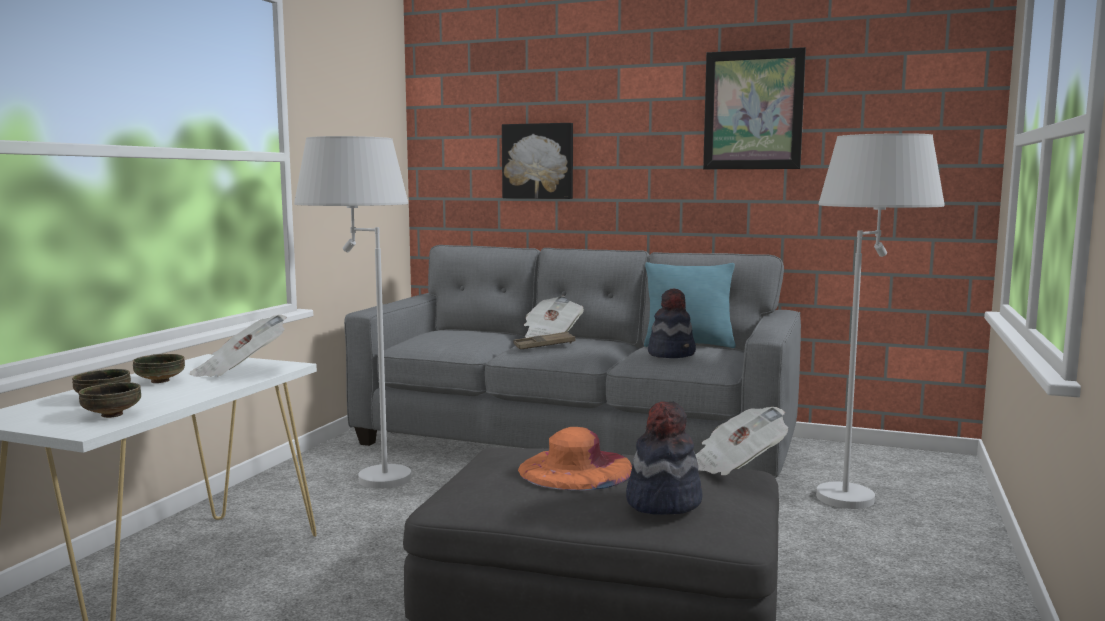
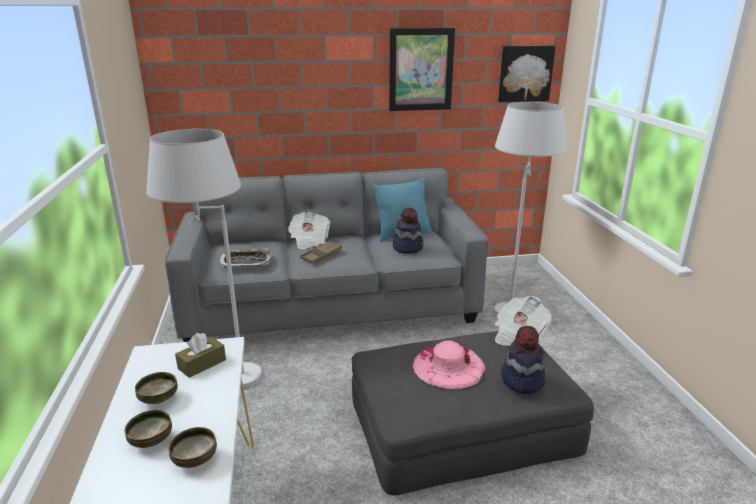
camera: 30 degrees left, 15 degrees up
newspaper [190,315,287,377] -> brown tissue box [175,333,226,378]
picture [502,123,573,199] -> picture moved to [498,46,556,102]
orange hat [518,427,632,491] -> pink hat [413,340,487,390]
none -> tray [218,248,272,267]

